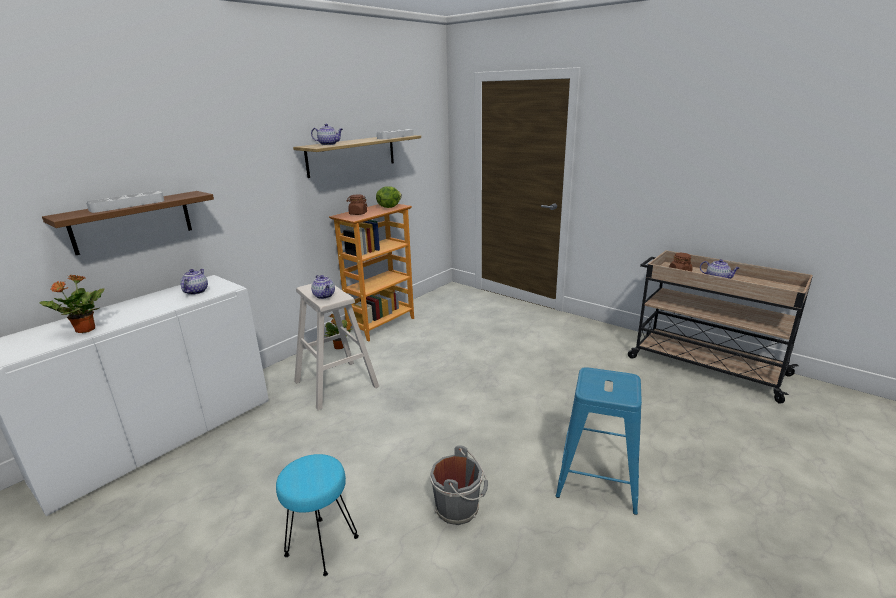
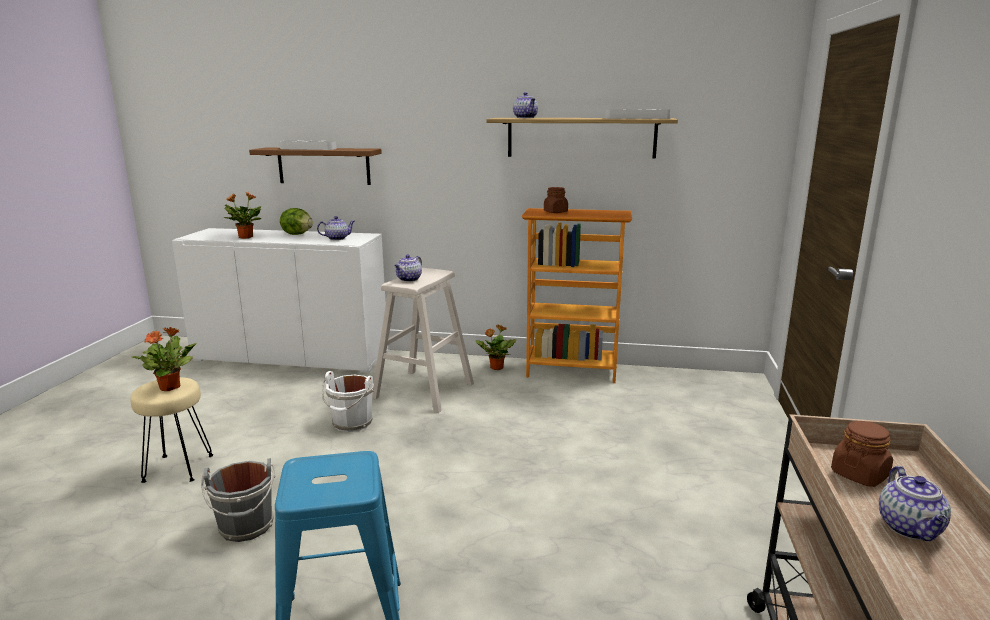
camera: 60 degrees right, 5 degrees down
turquoise stool [276,454,359,576] -> beige stool [130,377,213,483]
lettuce [376,186,402,208] -> lettuce moved to [280,208,313,235]
none -> potted plant [131,327,197,391]
none -> white bucket [322,371,374,432]

